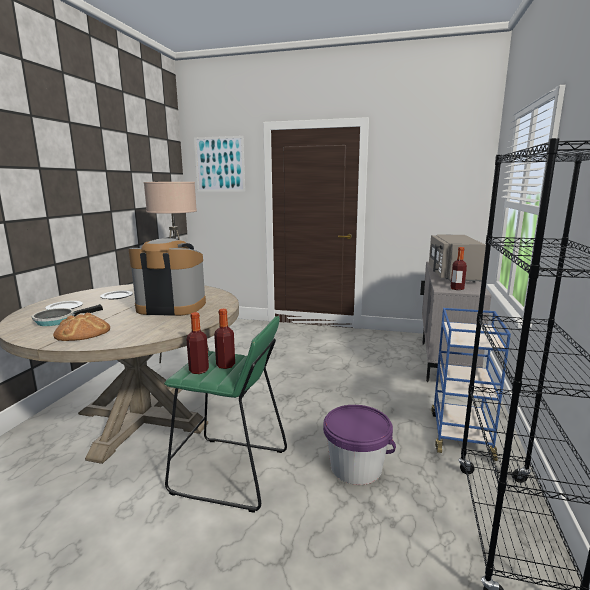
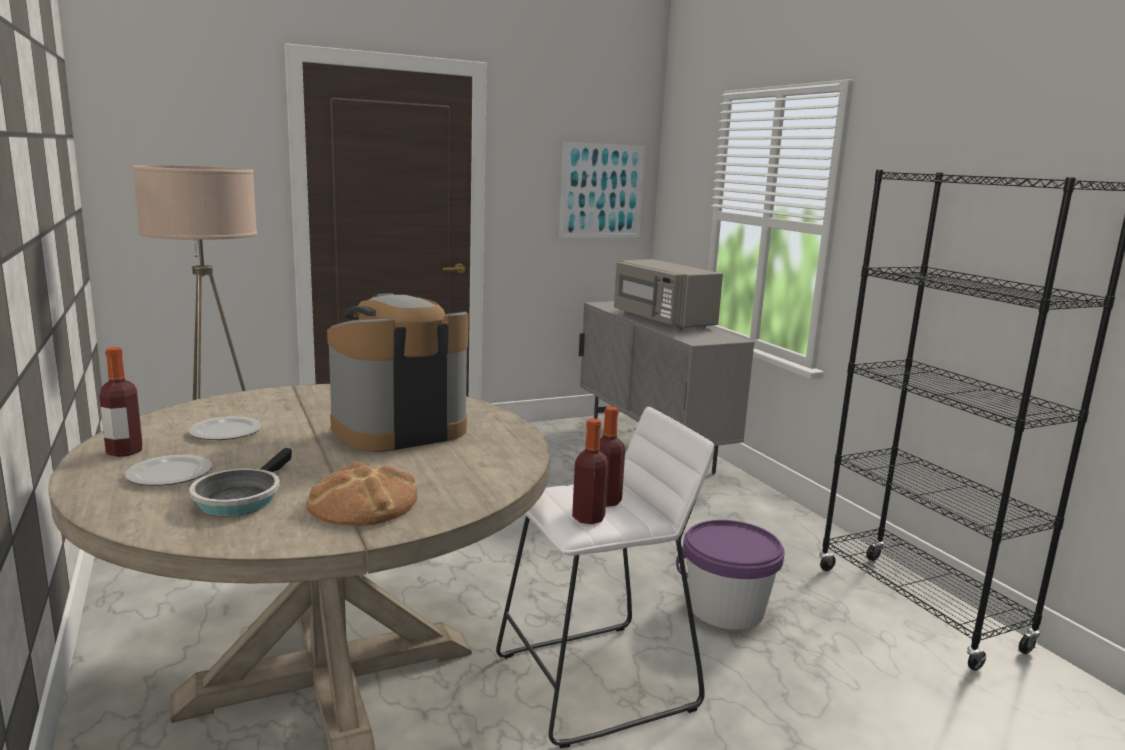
camera: 40 degrees left, 0 degrees up
green stool [164,316,287,513] -> white stool [496,407,714,748]
picture [194,136,245,192] -> picture moved to [559,142,646,237]
blue cart [432,308,511,461] -> none
bottle [450,247,467,290] -> bottle moved to [99,347,143,457]

